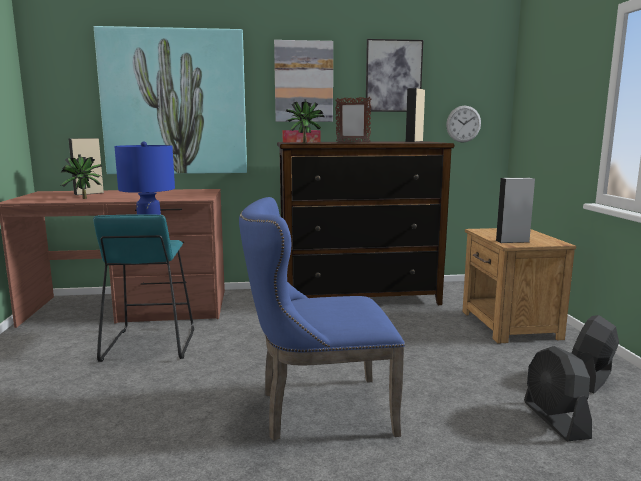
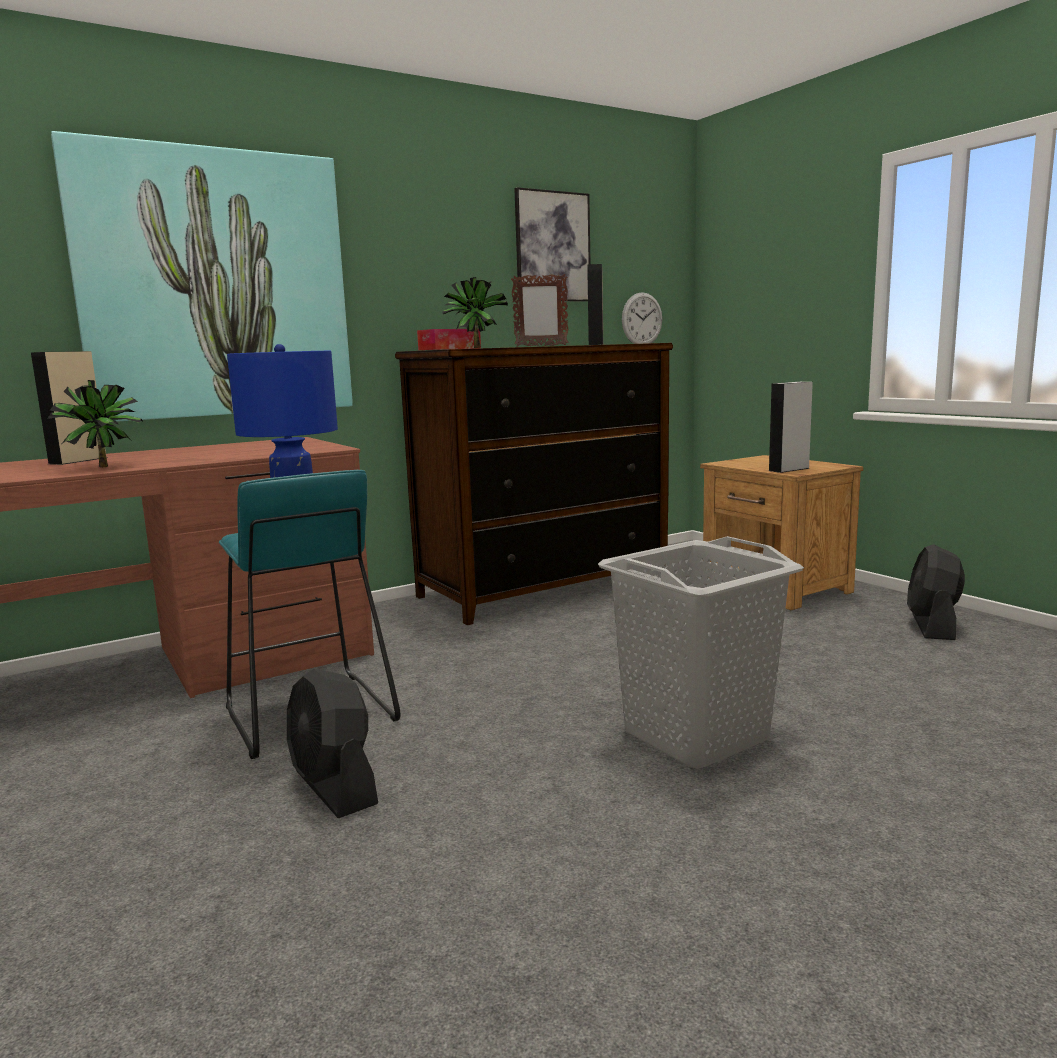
camera: 25 degrees left, 0 degrees up
blue chair [239,197,405,441] -> grey laundry basket [598,536,804,769]
picture [274,40,333,122] -> none
black fan [524,346,592,442] -> black fan moved to [287,669,378,818]

